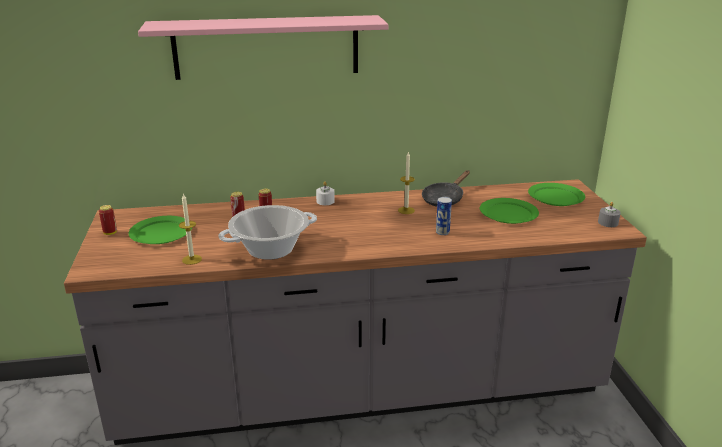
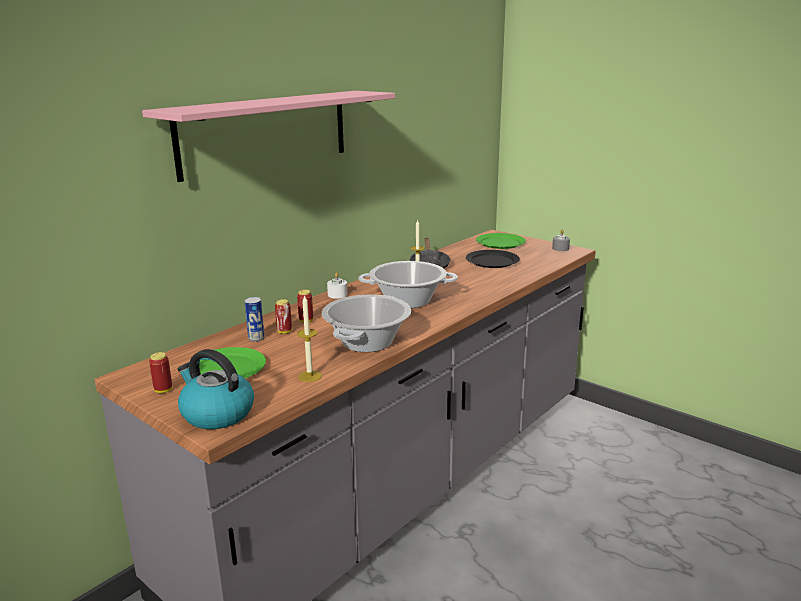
camera: 40 degrees left, 5 degrees down
can [436,197,452,235] -> can moved to [244,297,265,342]
green plate [480,198,539,224] -> black plate [466,250,520,268]
none -> kettle [177,349,254,429]
none -> cooking pot [358,261,458,308]

